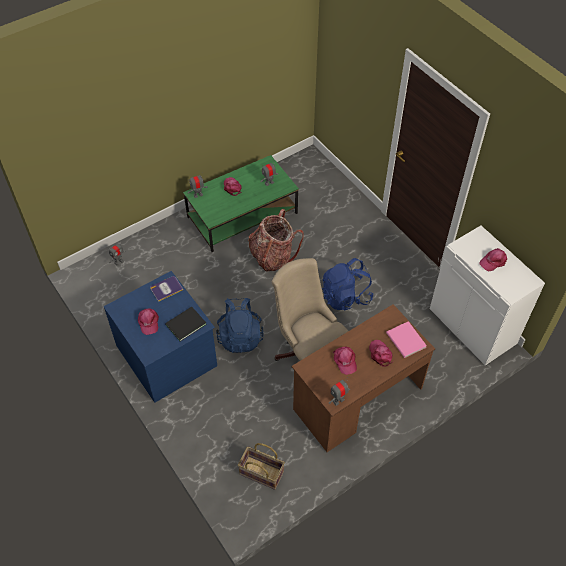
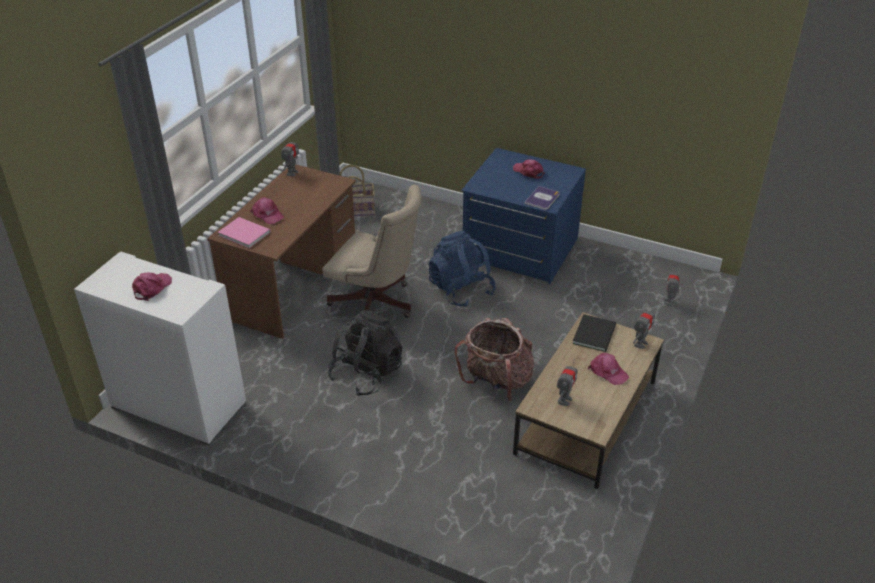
camera: 150 degrees right, 15 degrees down
black book [165,307,207,341] -> black book moved to [572,314,616,352]
green coffee table [183,155,299,252] -> brown coffee table [513,312,664,489]
blue backpack [322,258,373,311] -> black backpack [328,310,403,396]
pink cap [333,346,357,375] -> none

